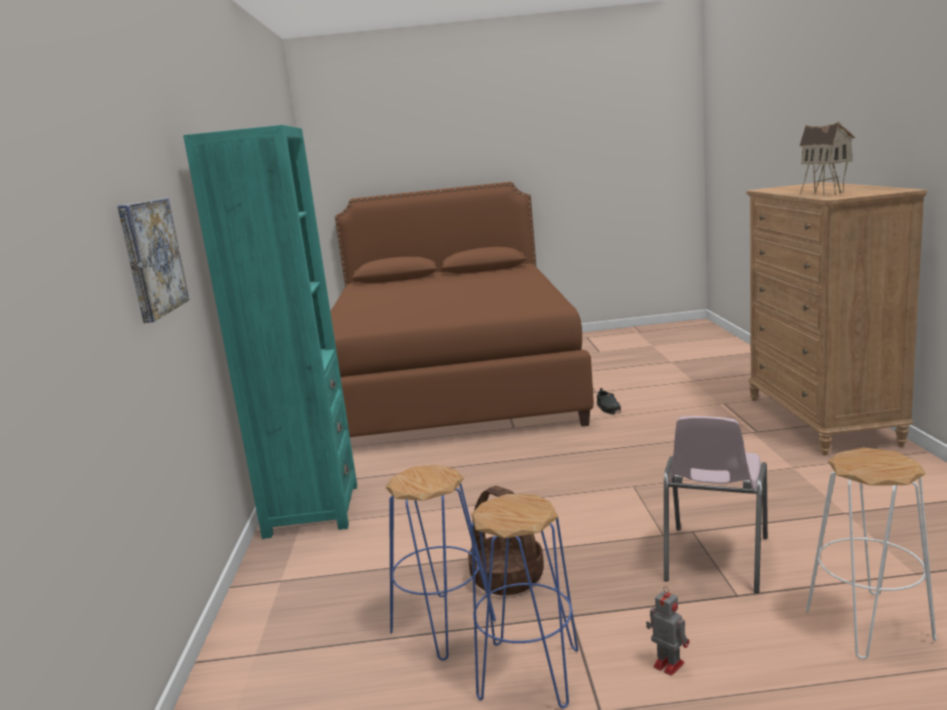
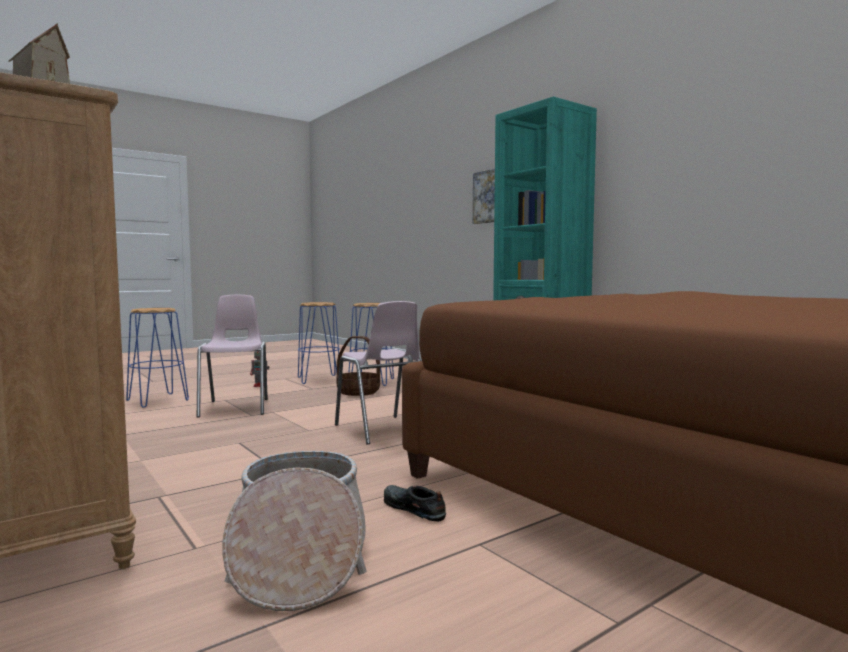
camera: 145 degrees right, 10 degrees down
white stool [806,448,936,659] -> blue stool [126,308,189,408]
none -> basket [222,451,367,611]
none -> pink chair [335,301,421,445]

